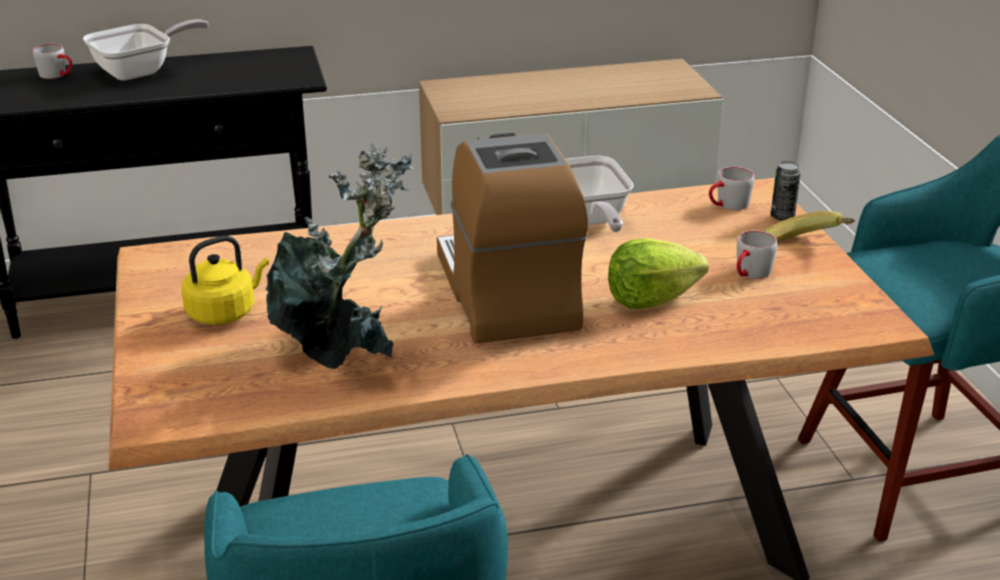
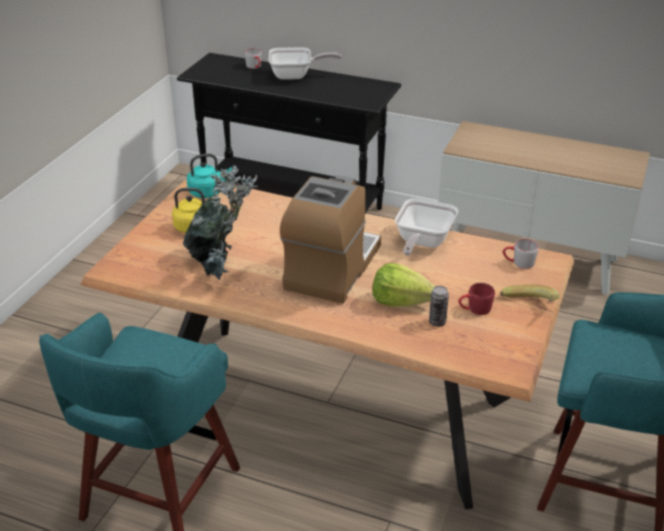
camera: 35 degrees right, 5 degrees up
grey mug [737,230,777,279] -> red mug [459,283,495,315]
can [771,161,801,221] -> can moved to [429,286,449,327]
none -> turquoise kettle [187,153,232,198]

